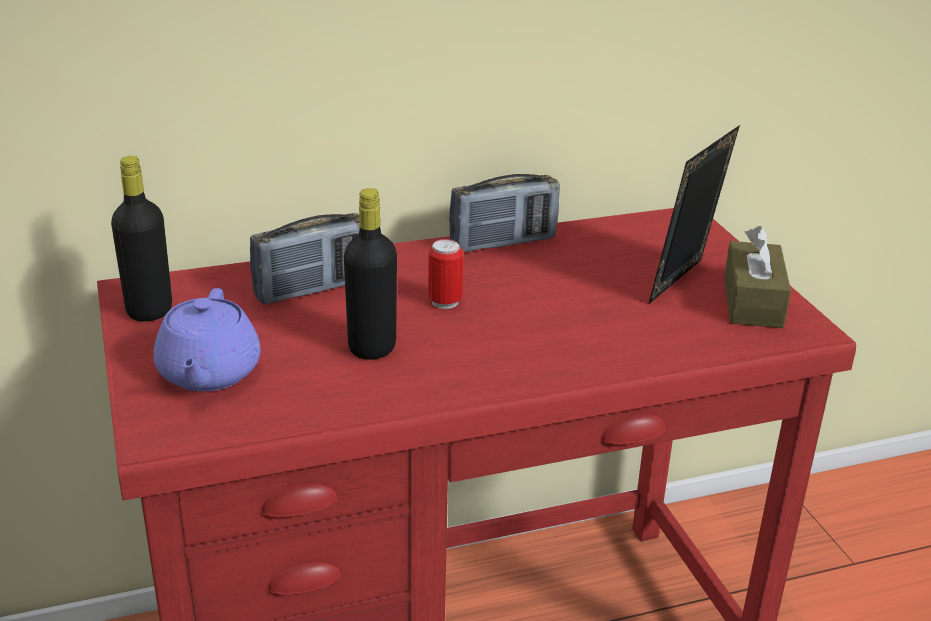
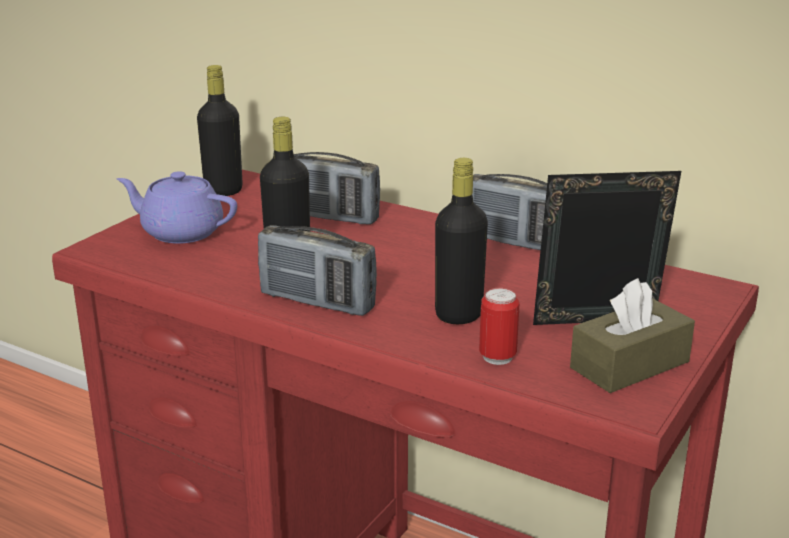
camera: 50 degrees right, 5 degrees down
purple teapot [153,288,261,392] -> purple teapot turned 60 degrees clockwise [117,171,237,244]
can [428,239,463,309] -> can moved to [479,288,520,365]
none -> radio [258,225,377,316]
none -> black bottle [435,158,488,324]

